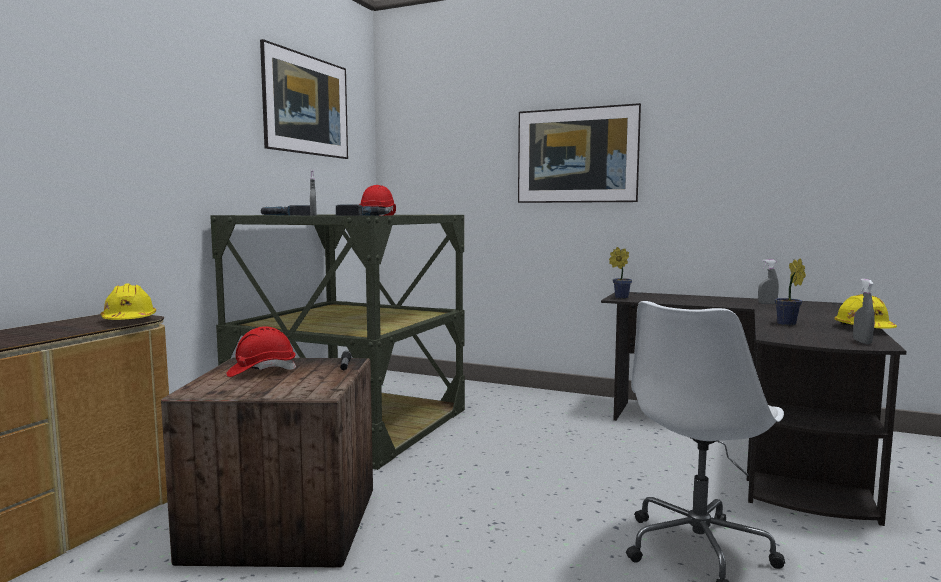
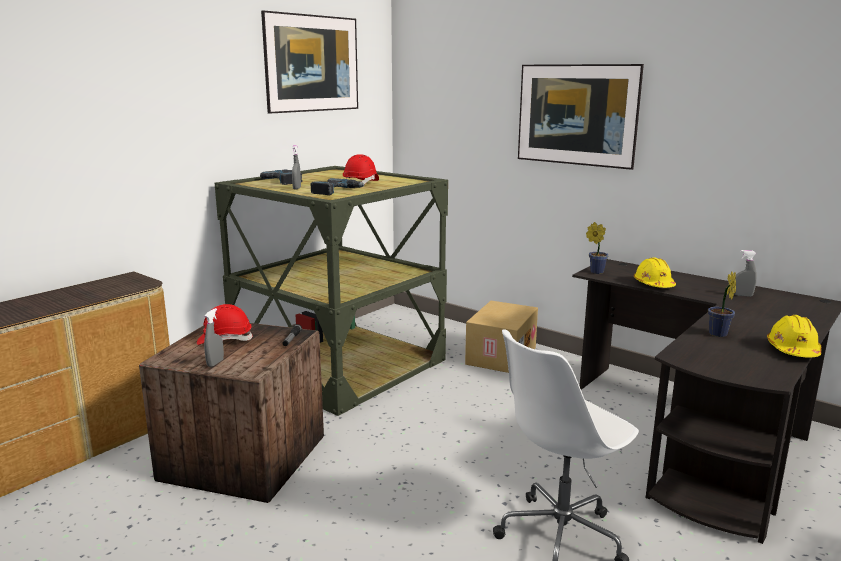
camera: 15 degrees right, 10 degrees up
yellow hard hat [100,283,156,320] -> yellow hard hat moved to [634,257,676,288]
grey spray bottle [853,279,875,344] -> grey spray bottle moved to [204,308,224,367]
none -> cardboard box [465,301,538,373]

